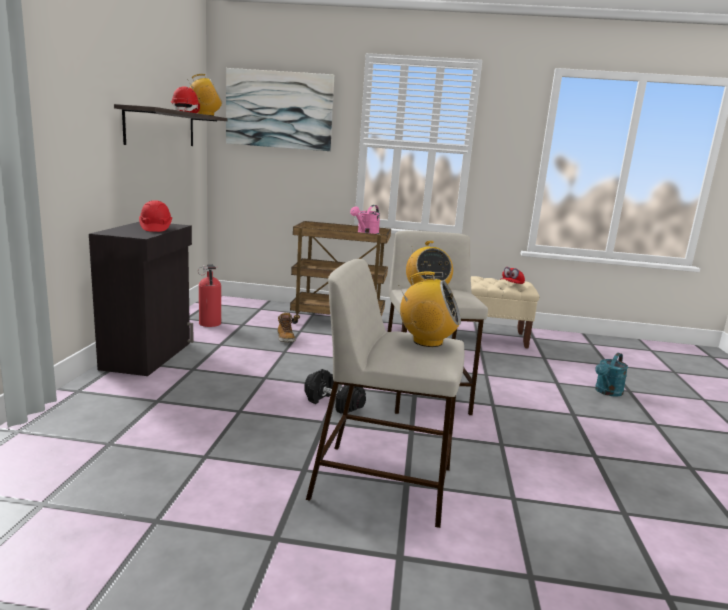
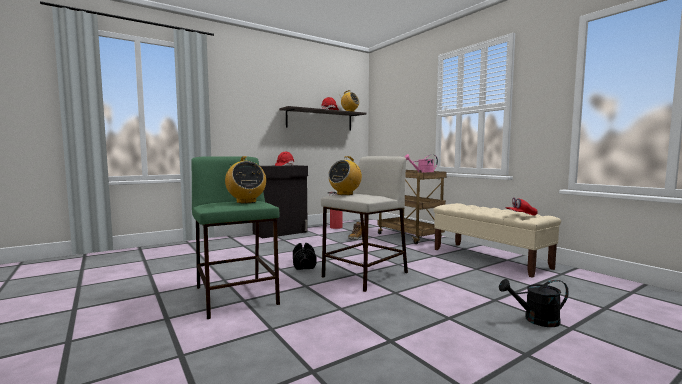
camera: 50 degrees right, 10 degrees down
picture [226,68,334,151] -> none
beige stool [306,259,464,528] -> green stool [191,156,280,319]
turquoise watering can [595,353,628,397] -> black watering can [499,279,569,327]

